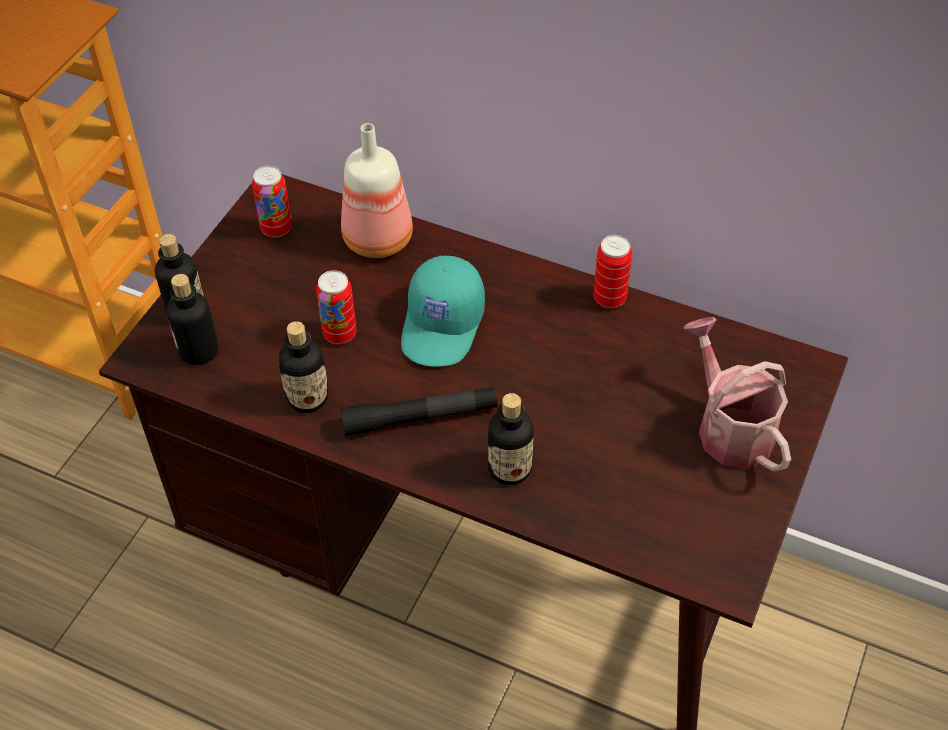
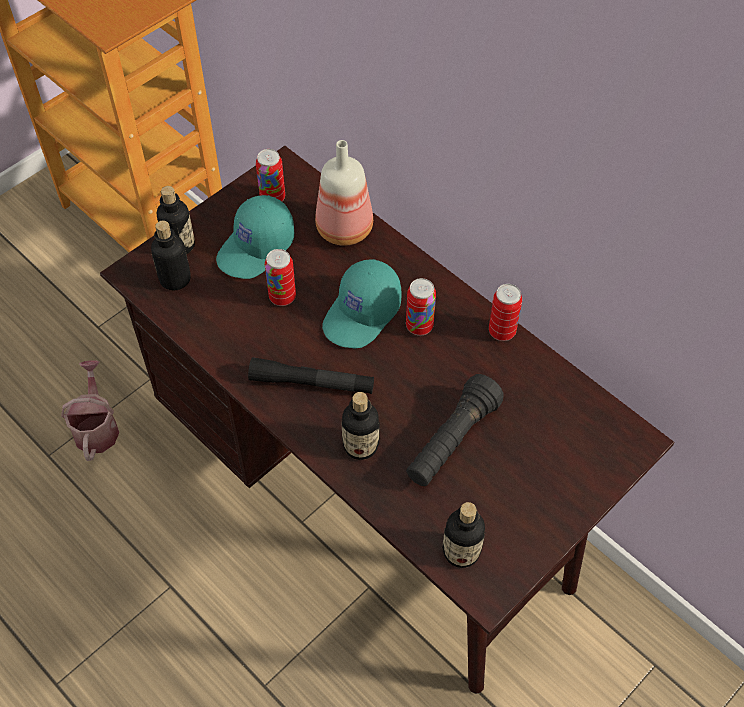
camera: 20 degrees right, 5 degrees up
bottle [279,321,329,413] -> bottle moved to [442,502,486,568]
watering can [684,317,791,471] -> watering can moved to [61,360,119,461]
none -> turquoise cap [216,195,294,279]
none -> can [406,278,436,336]
none -> black flashlight [406,374,504,486]

